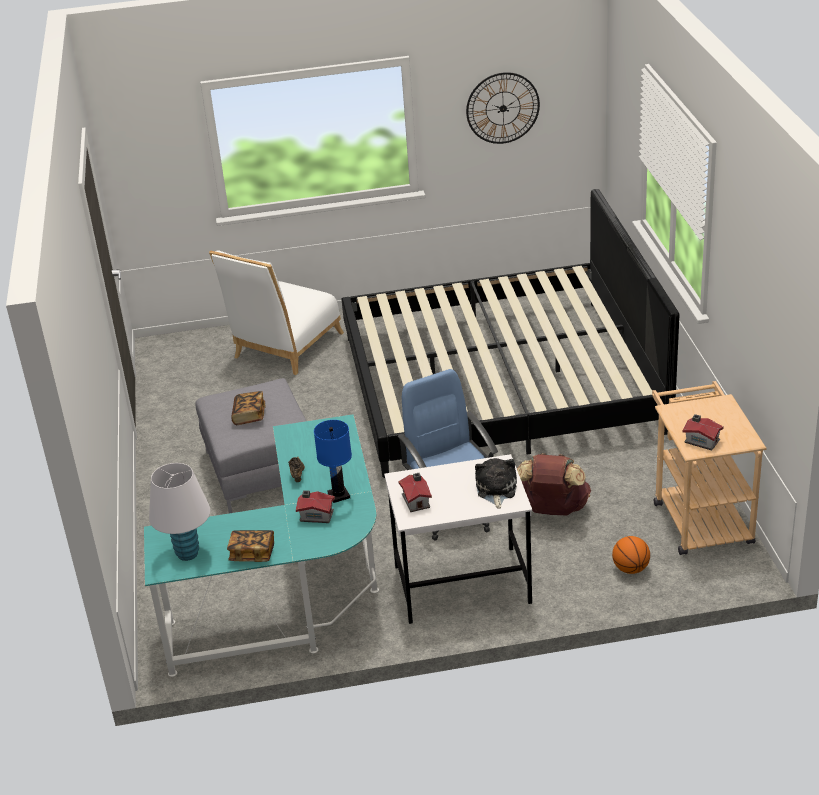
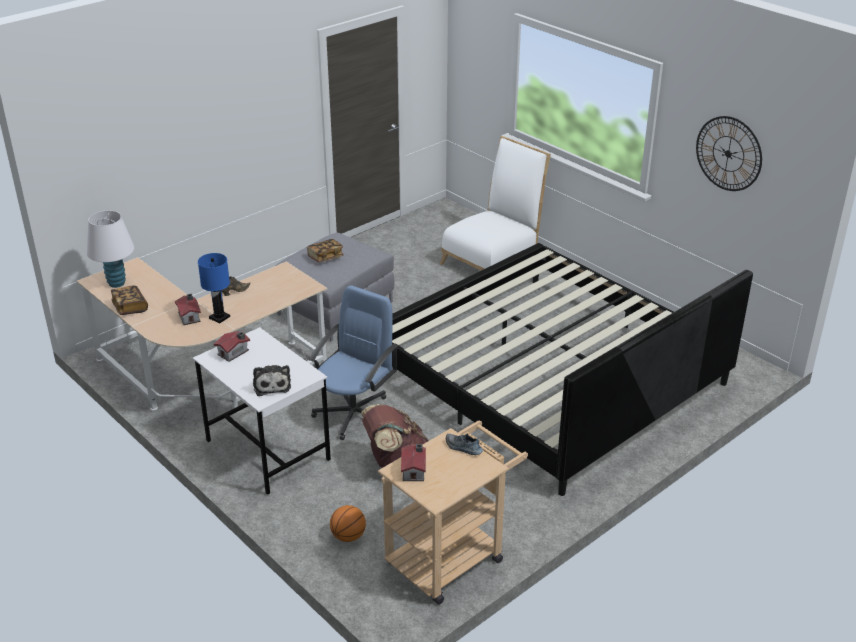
camera: 55 degrees right, 0 degrees up
turquoise desk [144,414,379,677] -> beige desk [77,257,327,413]
white chair [209,250,344,375] -> white chair turned 135 degrees clockwise [440,136,551,270]
plush toy [475,458,517,509] -> plush toy turned 105 degrees clockwise [253,365,291,396]
none -> shoe [446,433,483,455]

